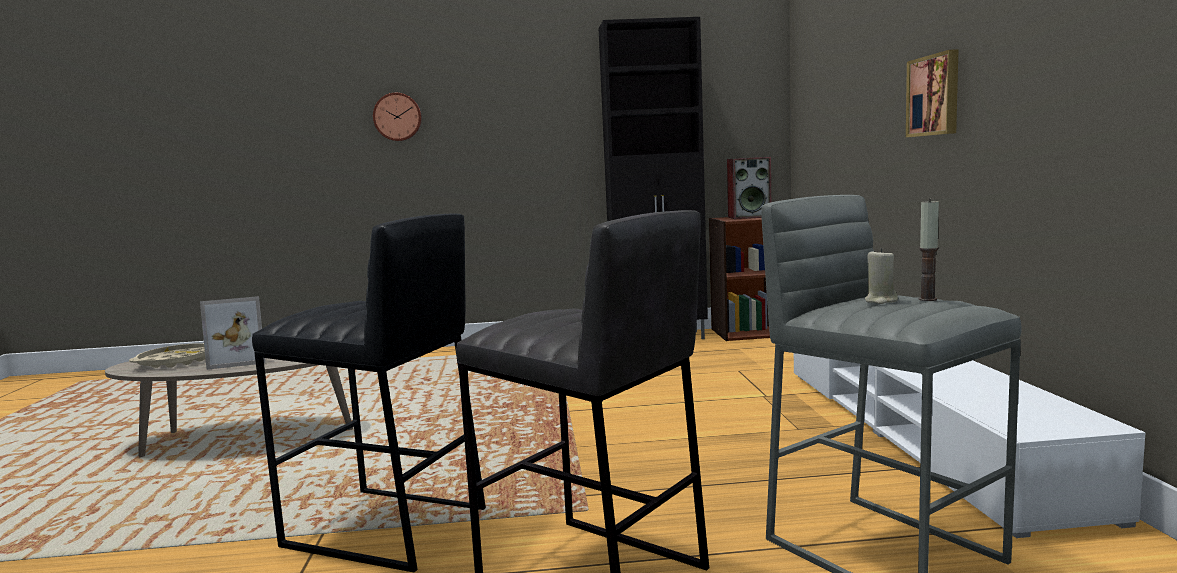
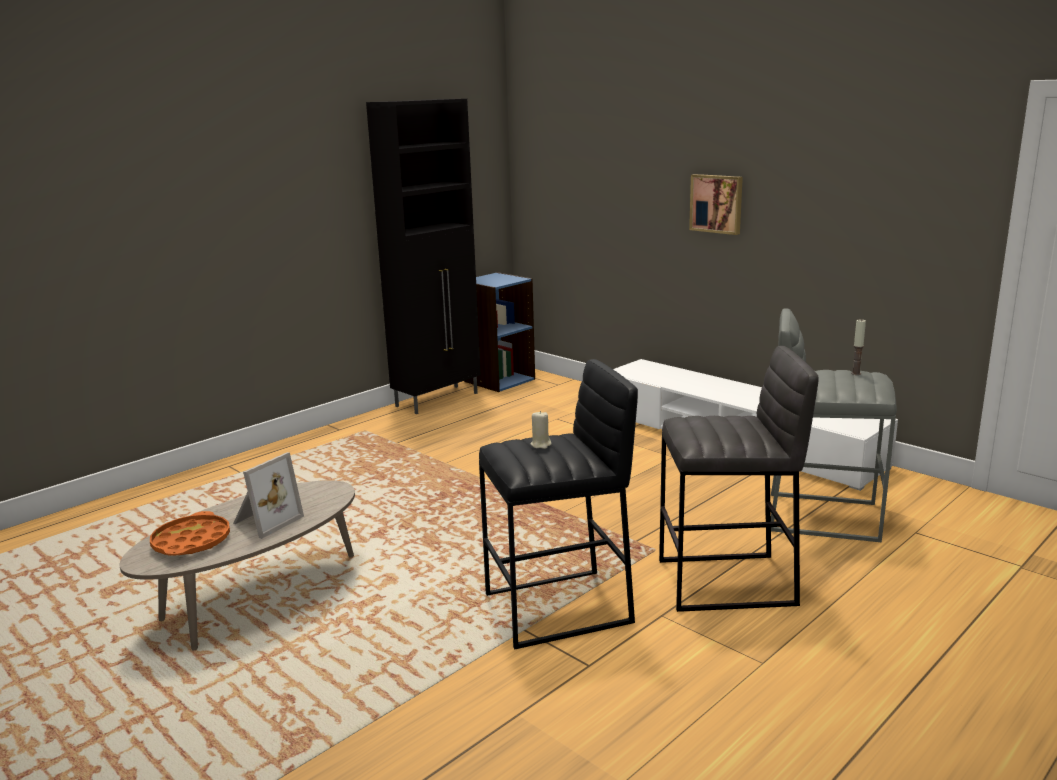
camera: 40 degrees left, 10 degrees up
beige tray [129,343,205,368] -> orange tray [150,511,230,556]
wall clock [373,93,422,141] -> none
brown bookcase [709,217,770,341] -> blue bookcase [464,272,535,392]
speaker [727,157,771,219] -> none
beige candle [865,248,898,304] -> beige candle moved to [530,411,551,449]

